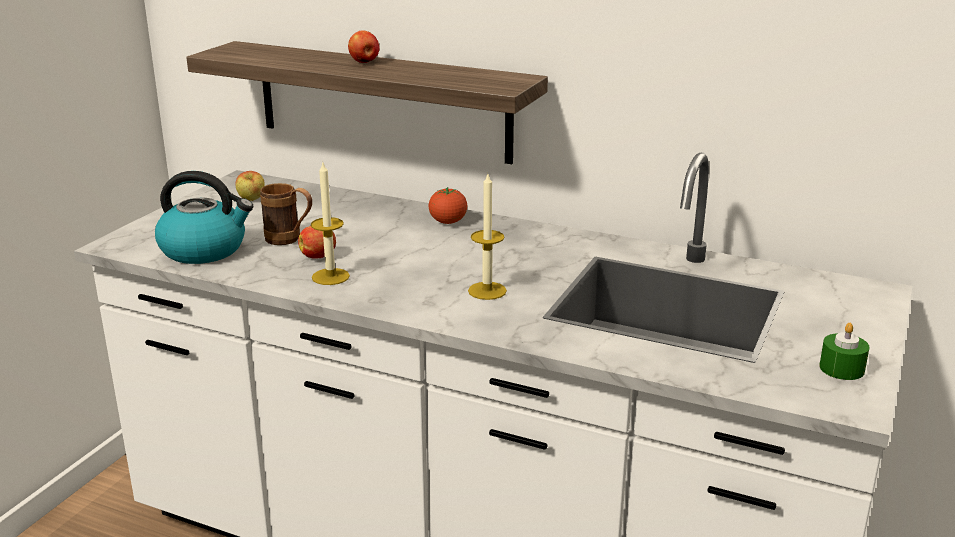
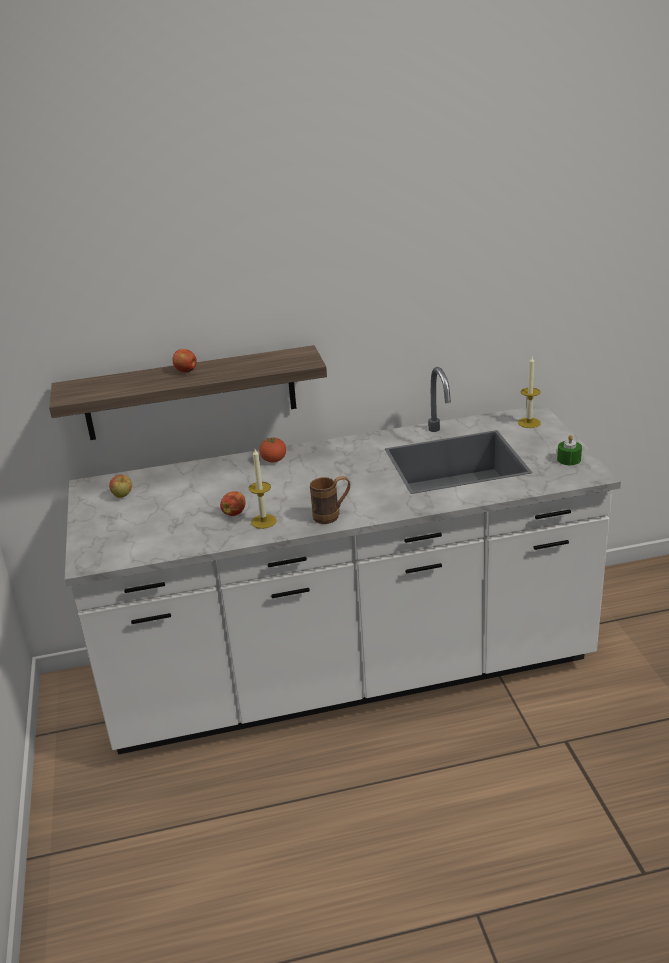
camera: 35 degrees left, 5 degrees up
kettle [155,171,253,264] -> none
brown mug [260,183,312,245] -> brown mug moved to [310,476,350,524]
candle [468,174,507,300] -> candle moved to [518,357,541,428]

